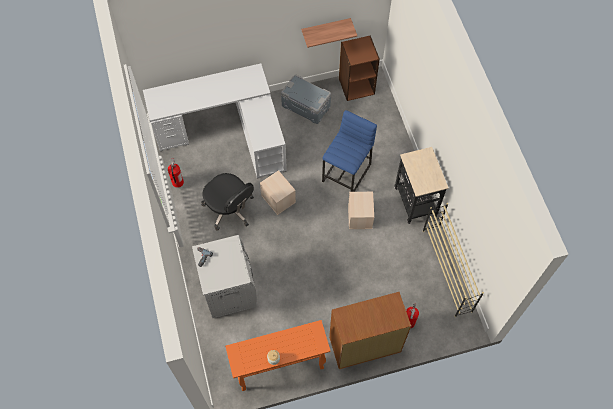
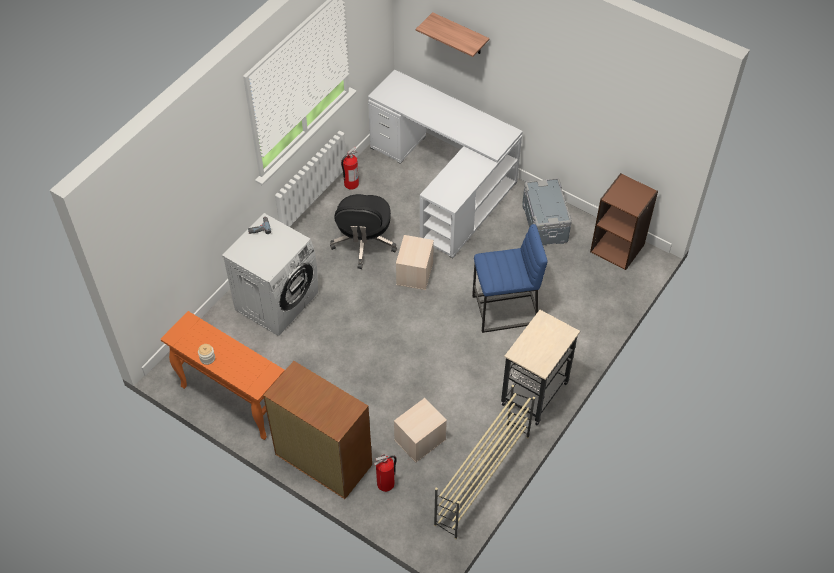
camera: 50 degrees right, 10 degrees down
shelf [301,18,357,48] -> shelf moved to [416,12,489,57]
beige storage box [348,192,374,229] -> beige storage box moved to [394,398,447,463]

